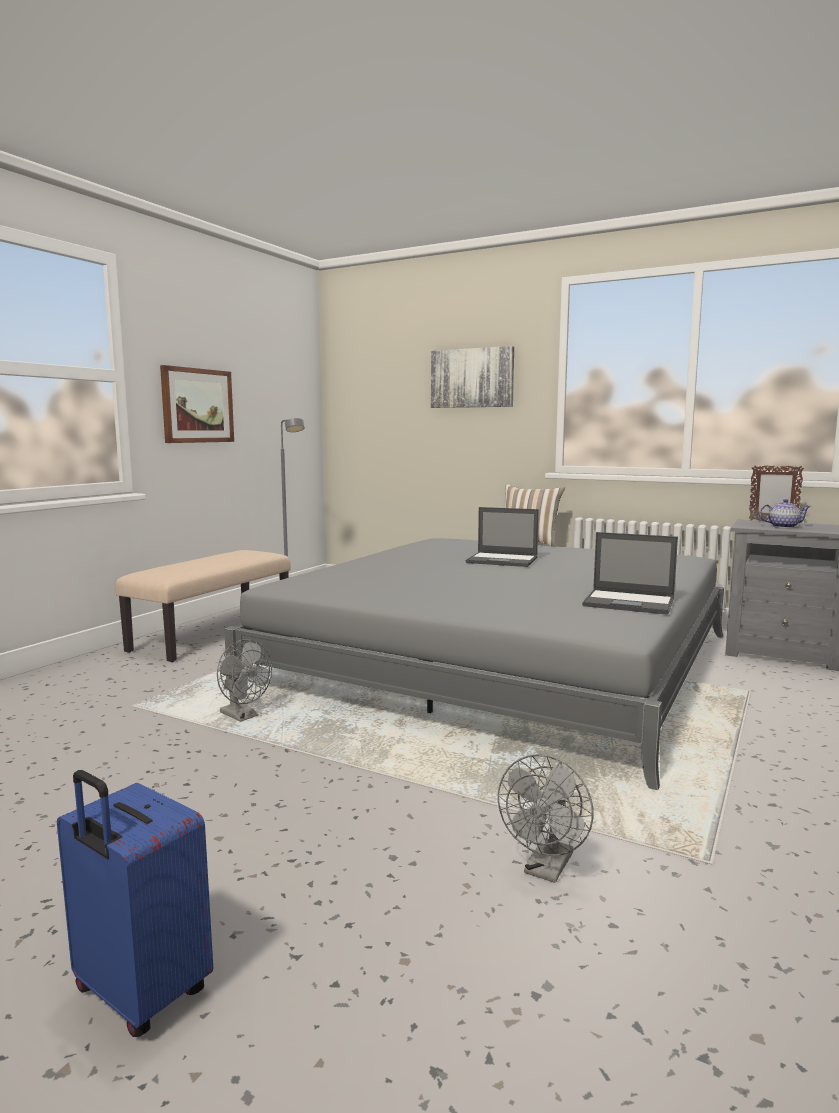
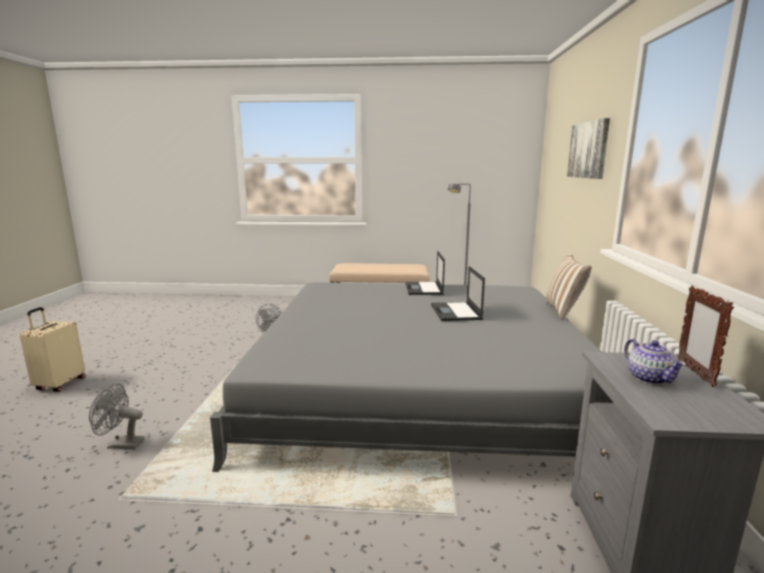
camera: 65 degrees right, 5 degrees up
blue suitcase [57,770,213,1037] -> beige suitcase [20,307,85,392]
picture [160,365,234,443] -> none
laptop [582,532,678,615] -> laptop moved to [406,251,445,295]

